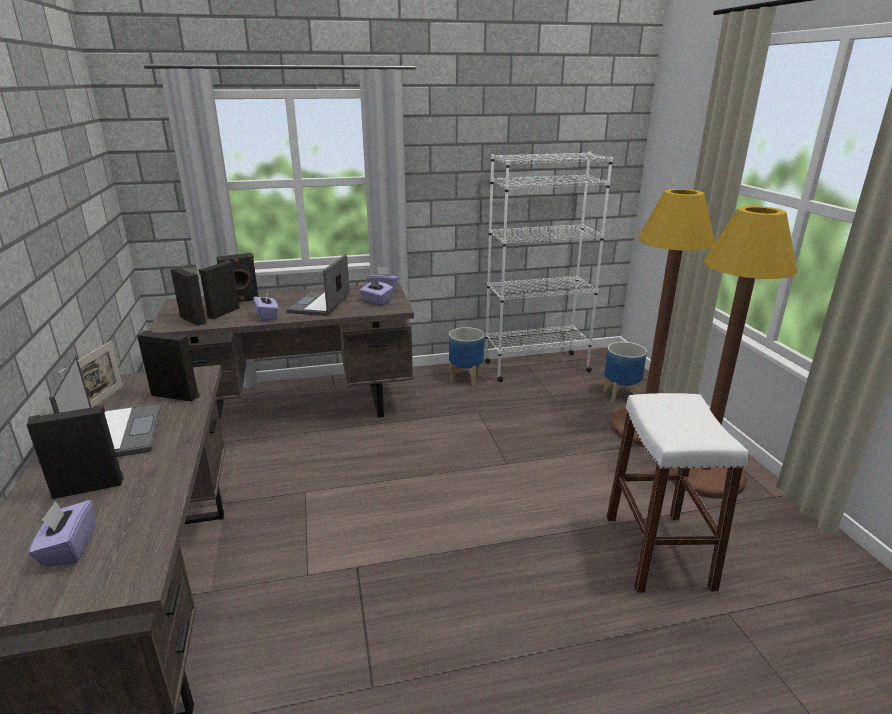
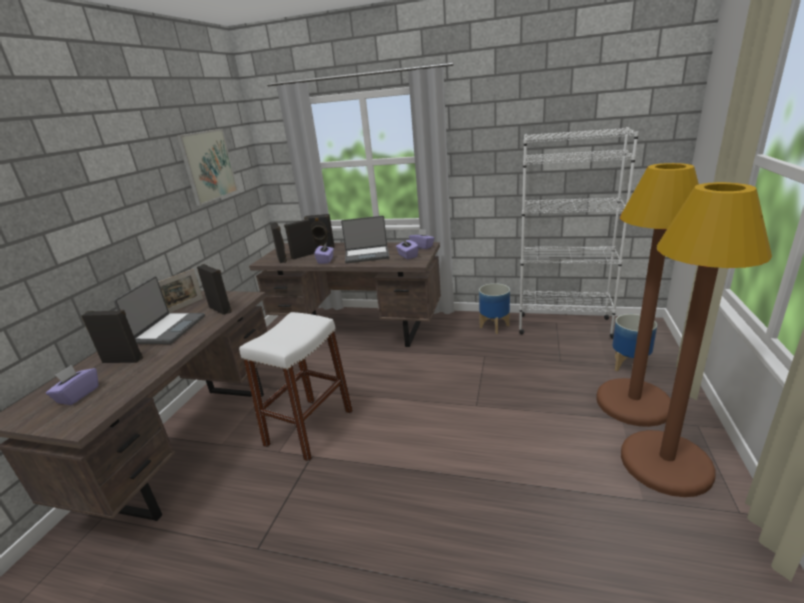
camera: 30 degrees right, 0 degrees up
laptop [286,254,350,316] -> laptop turned 135 degrees counterclockwise [341,216,389,264]
white stool [607,393,748,593] -> white stool moved to [239,312,353,462]
none -> picture [177,129,238,206]

